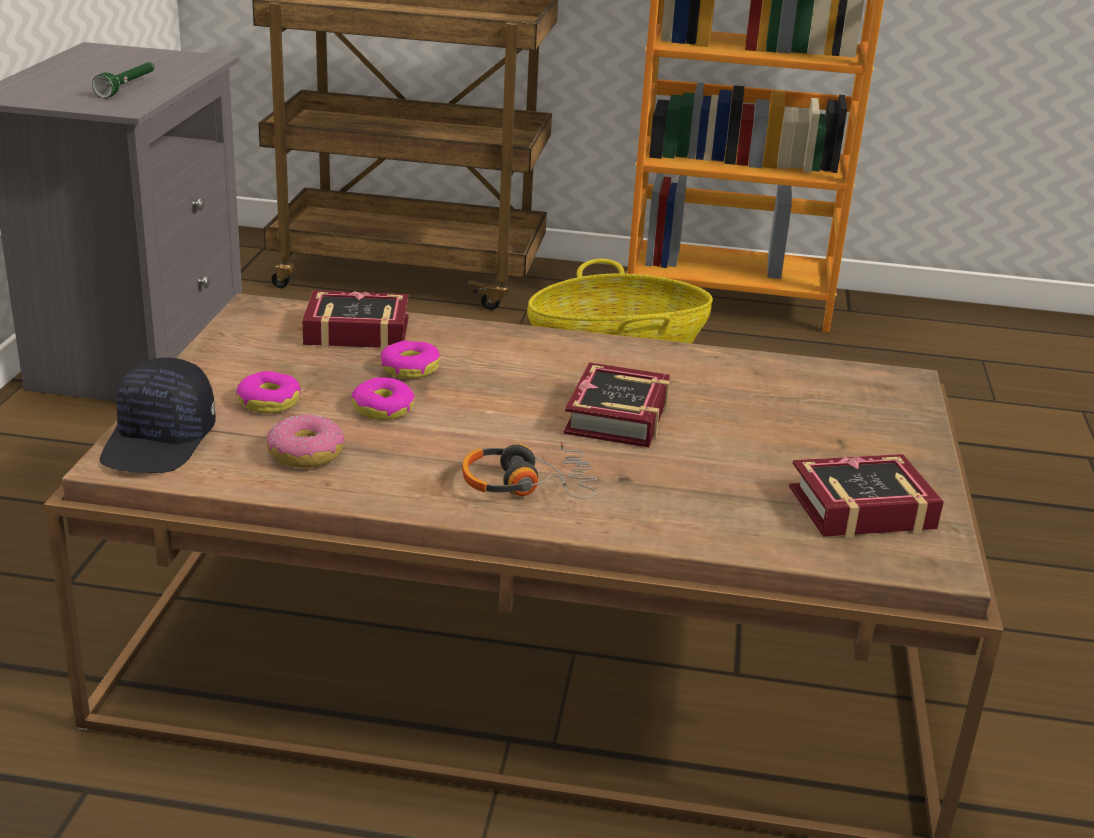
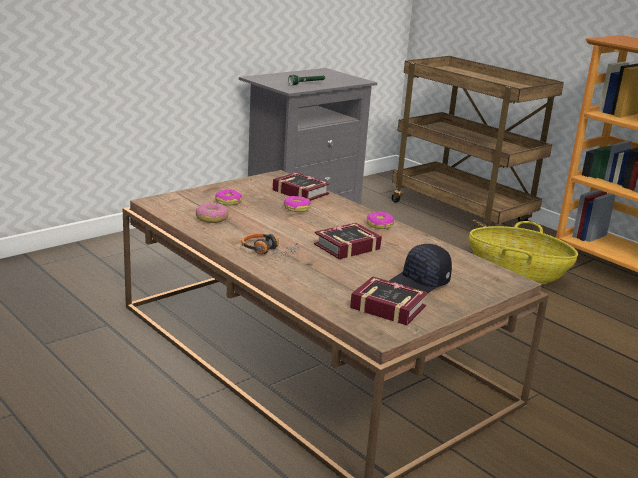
camera: 40 degrees right, 5 degrees down
black cap [100,357,216,473] -> black cap moved to [389,244,452,293]
donut [351,377,415,420] -> donut moved to [367,212,394,229]

